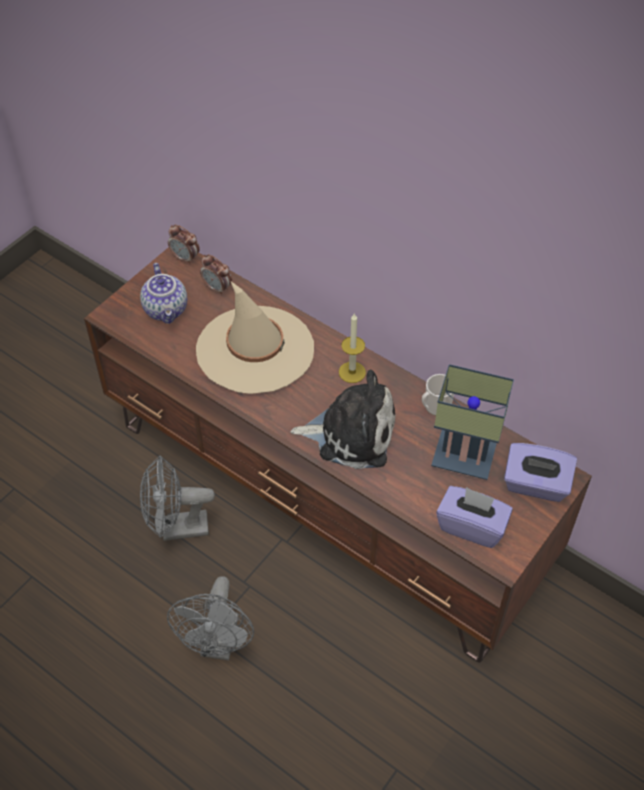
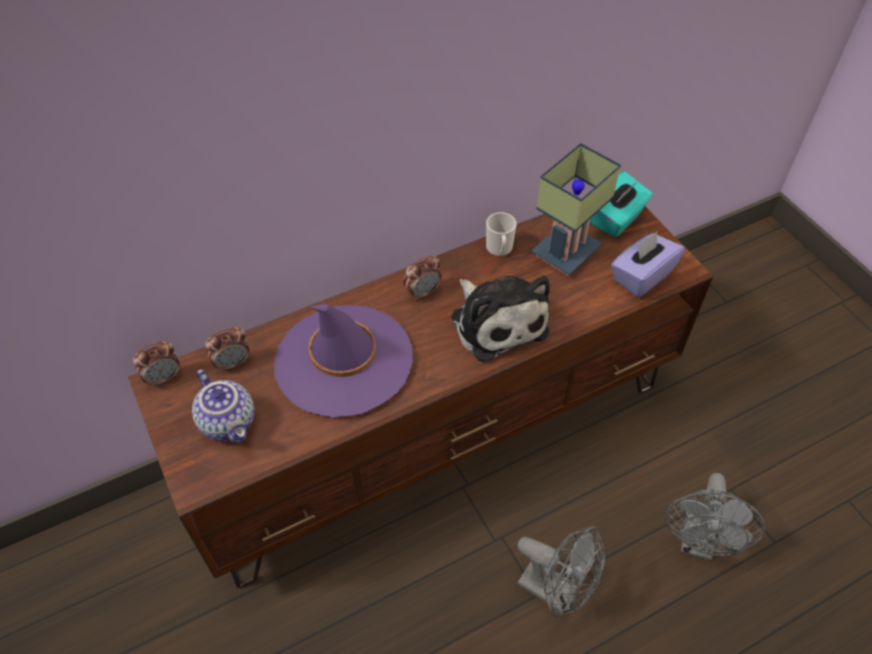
camera: 65 degrees left, 0 degrees up
teapot [140,263,187,324] -> teapot turned 45 degrees clockwise [192,369,255,443]
grey fan [140,455,215,541] -> grey fan moved to [666,473,765,561]
beige hat [196,282,314,394] -> purple hat [274,304,413,417]
plush toy [291,369,396,469] -> plush toy turned 120 degrees clockwise [451,276,550,362]
candle [339,313,366,383] -> alarm clock [403,255,441,301]
purple tissue box [504,443,577,502] -> turquoise tissue box [590,171,653,237]

